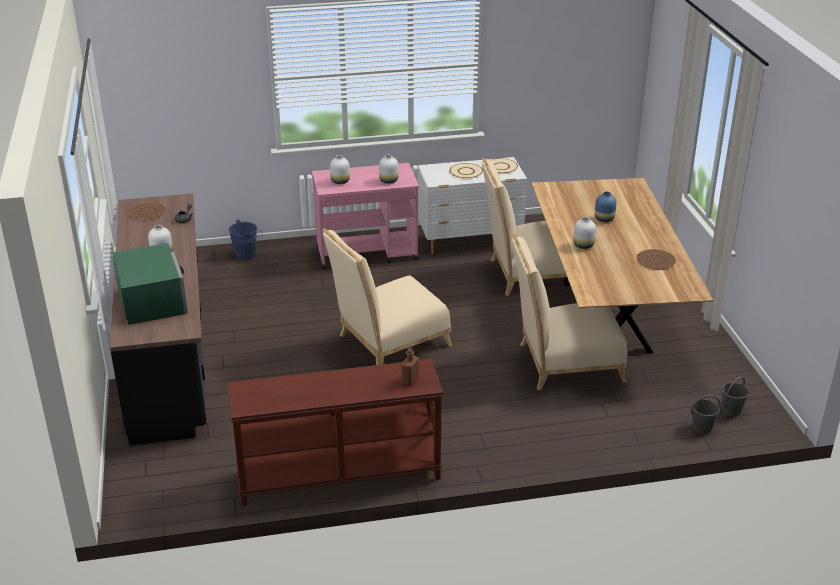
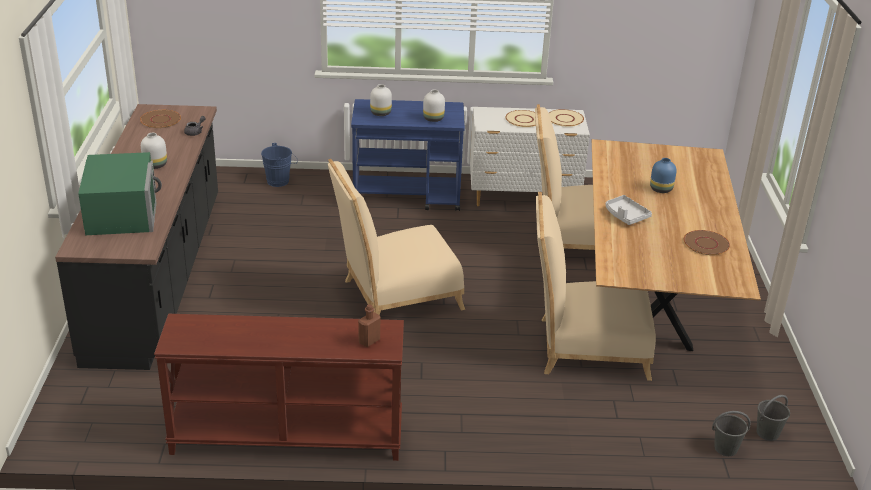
camera: 10 degrees right, 0 degrees up
pink cart [312,163,419,270] -> blue cart [351,99,465,211]
white vase [573,217,596,249] -> grey tray [606,195,652,225]

